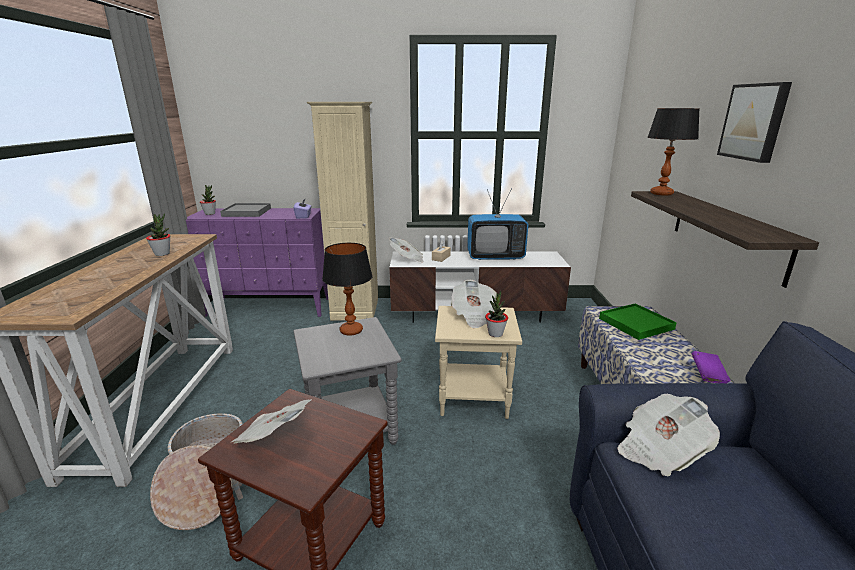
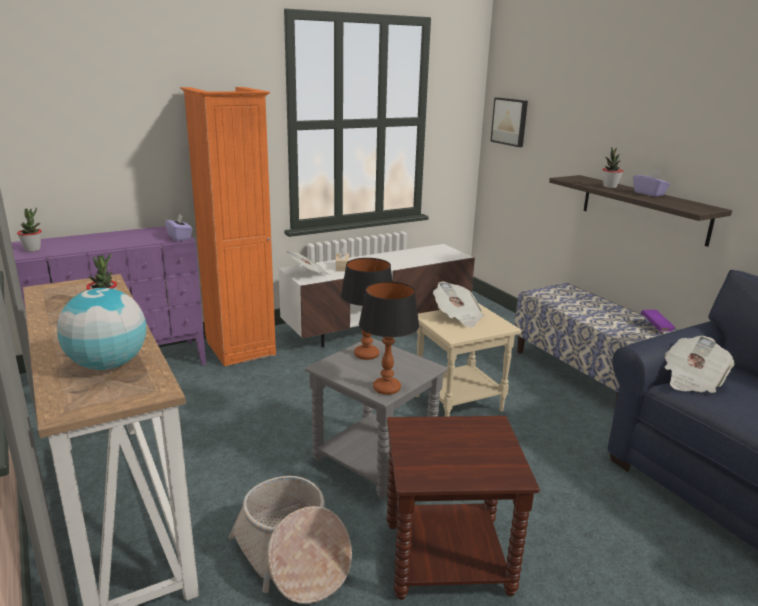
camera: 30 degrees left, 0 degrees up
grey tray [220,203,271,217] -> none
newspaper [231,399,312,443] -> none
beige cabinet [307,102,378,321] -> orange cabinet [180,87,276,366]
television [467,190,528,260] -> none
potted plant [485,290,508,337] -> potted plant moved to [602,148,623,188]
green tray [599,303,677,340] -> none
table lamp [647,108,699,196] -> table lamp moved to [359,281,419,395]
picture [717,82,792,163] -> picture moved to [490,97,528,147]
none -> globe [57,288,147,370]
none -> purple tissue box [633,169,670,197]

